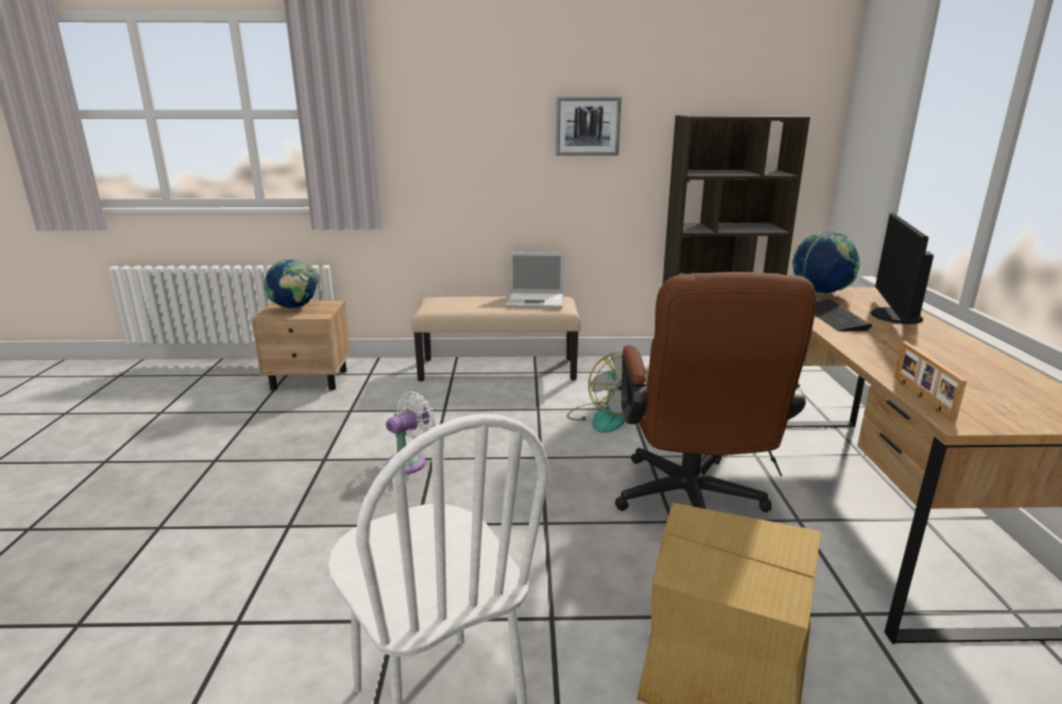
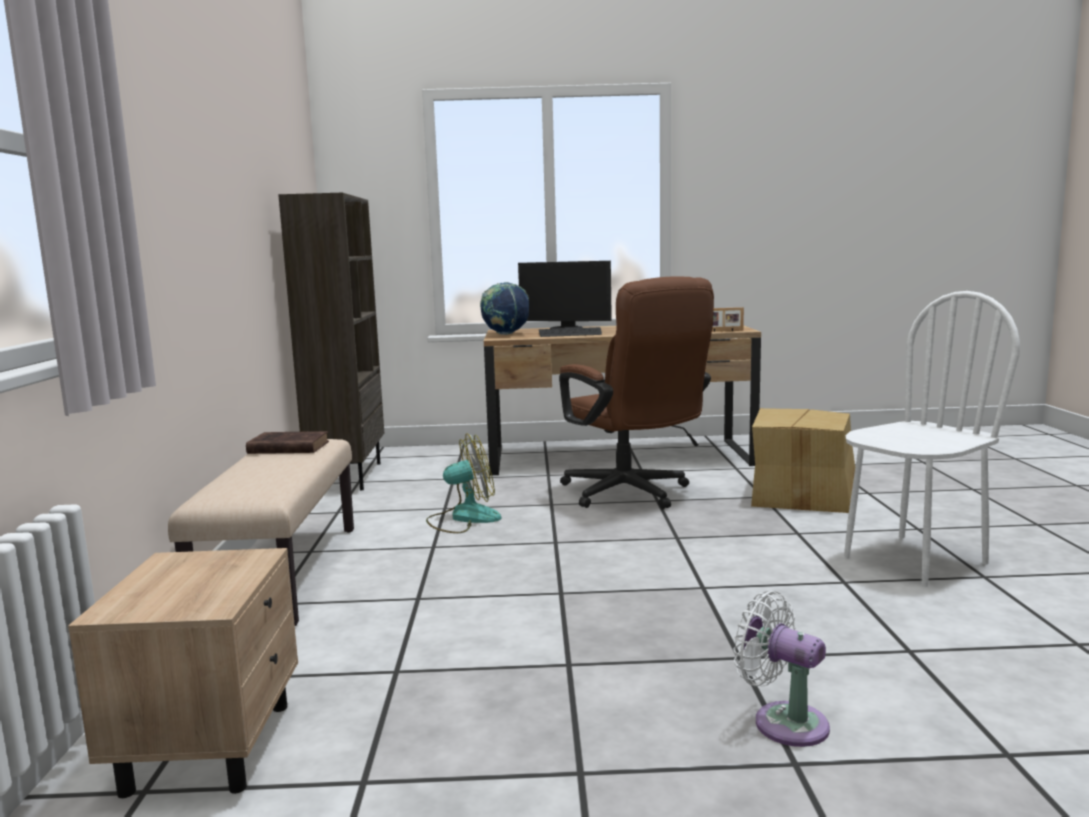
camera: 90 degrees left, 10 degrees down
globe [264,259,317,309] -> none
white fan [386,391,437,474] -> white fan moved to [733,591,830,747]
laptop [506,252,564,308] -> brown book [246,431,329,454]
picture [556,97,621,156] -> none
brown office chair [615,272,817,512] -> brown office chair turned 60 degrees clockwise [559,276,714,509]

